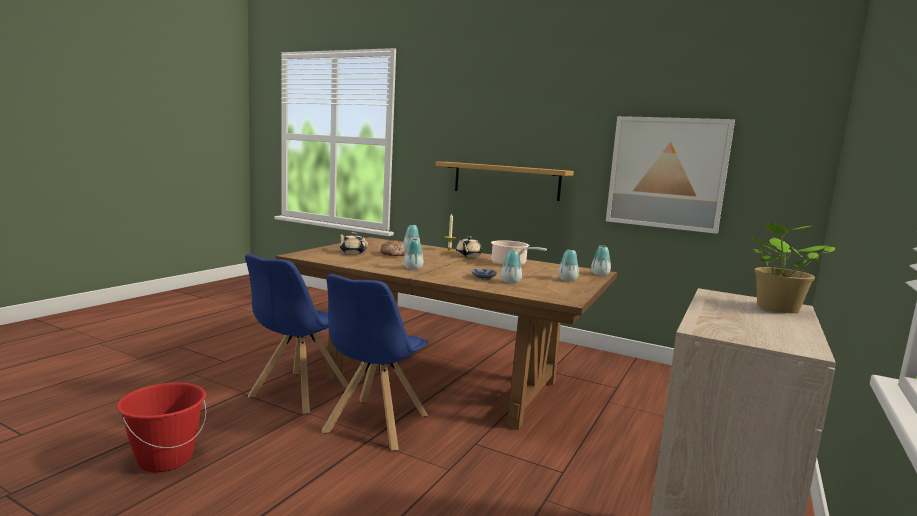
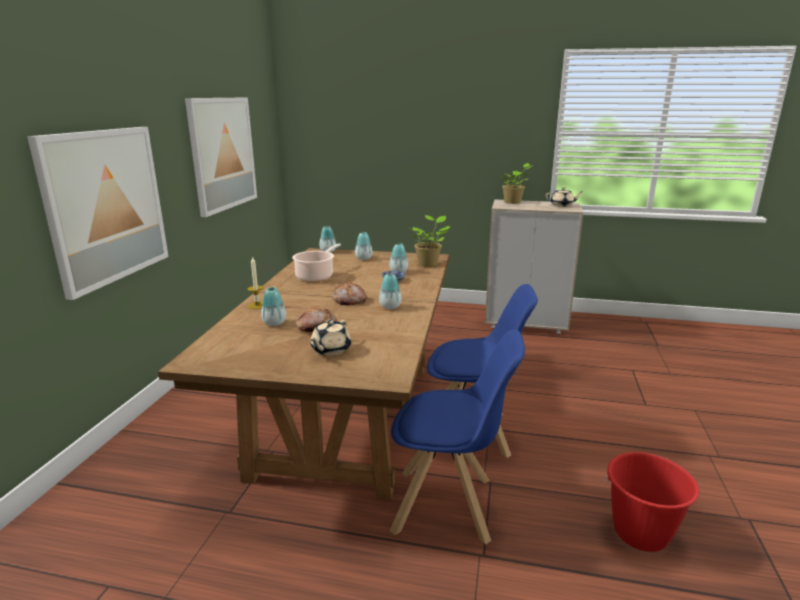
camera: 105 degrees left, 10 degrees up
shelf [435,162,574,201] -> picture [27,127,169,300]
beige teapot [456,236,482,258] -> beige teapot moved to [546,187,583,207]
none -> bread [332,281,368,305]
none -> potted plant [411,215,451,267]

